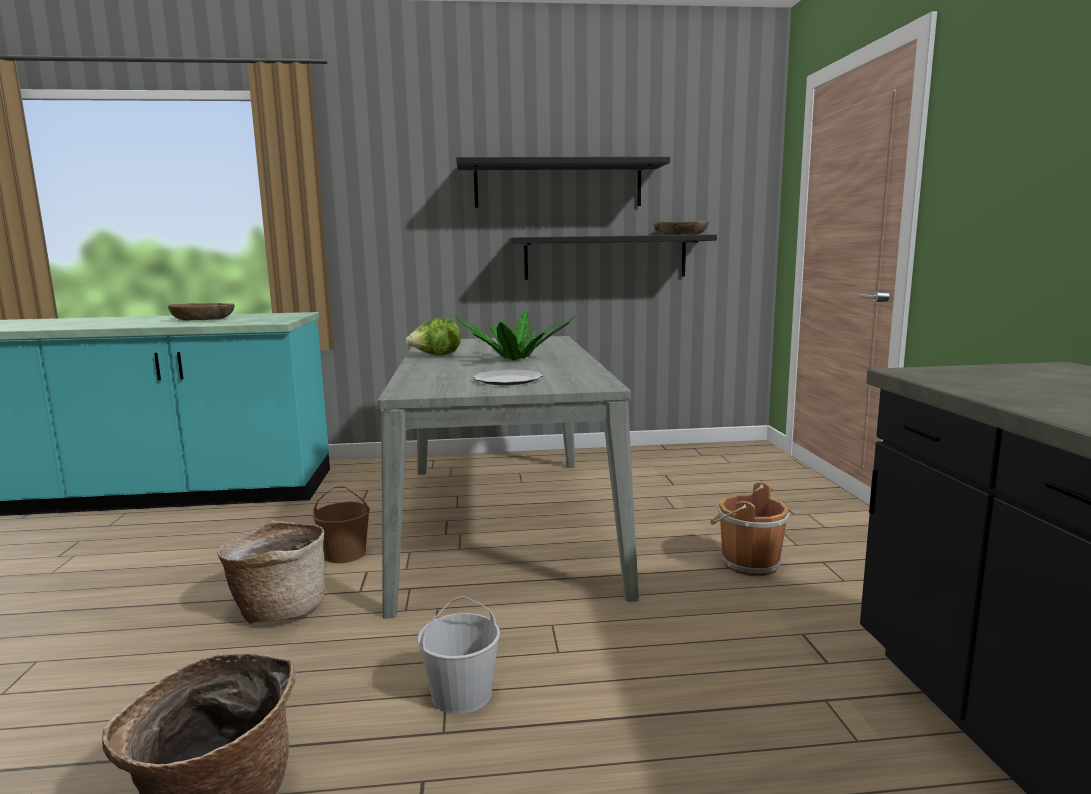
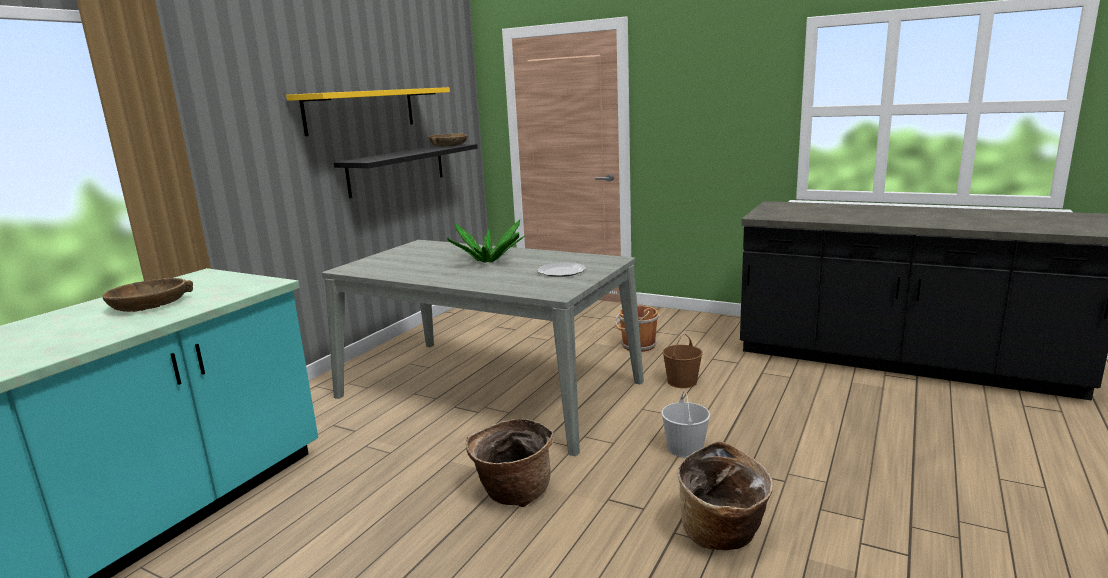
camera: 55 degrees left, 5 degrees up
brown bucket [313,486,370,563] -> brown bucket moved to [663,333,703,388]
lettuce [406,318,461,356] -> none
black shelf [456,157,670,208] -> yellow shelf [286,87,450,136]

